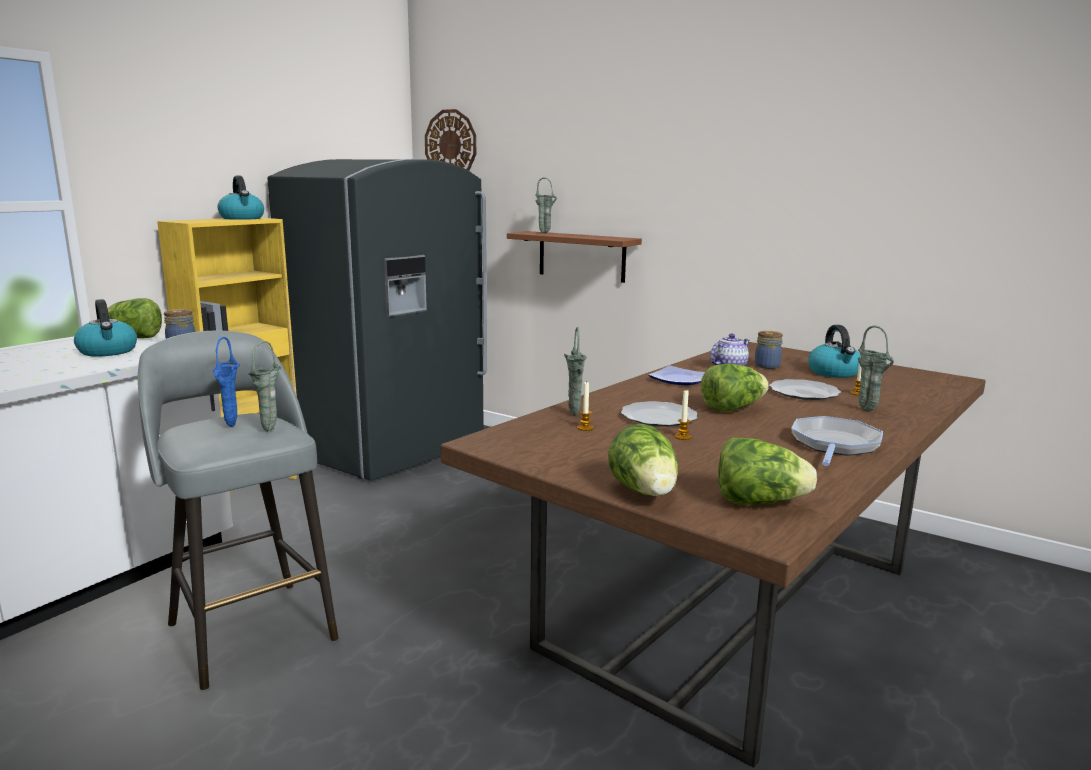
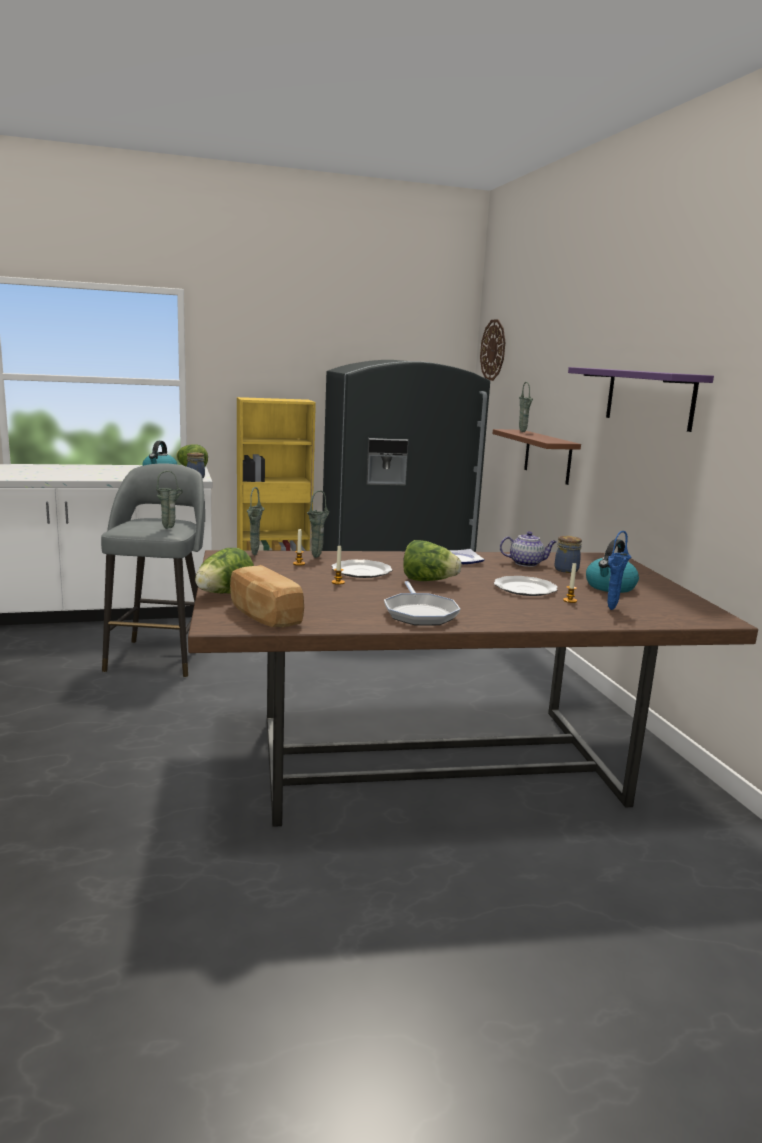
camera: 40 degrees right, 0 degrees up
blue vase [213,337,240,427] -> blue vase moved to [607,531,631,610]
kettle [217,176,264,220] -> none
lettuce [718,437,817,505] -> bread [230,565,304,627]
frying pan [791,416,883,466] -> frying pan turned 105 degrees clockwise [384,581,460,626]
green vase [858,325,894,411] -> green vase moved to [247,487,265,555]
none -> purple shelf [568,367,714,432]

